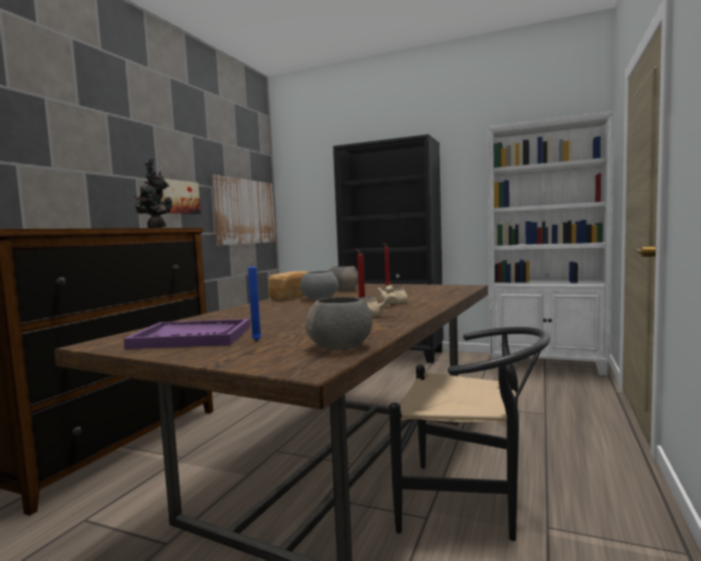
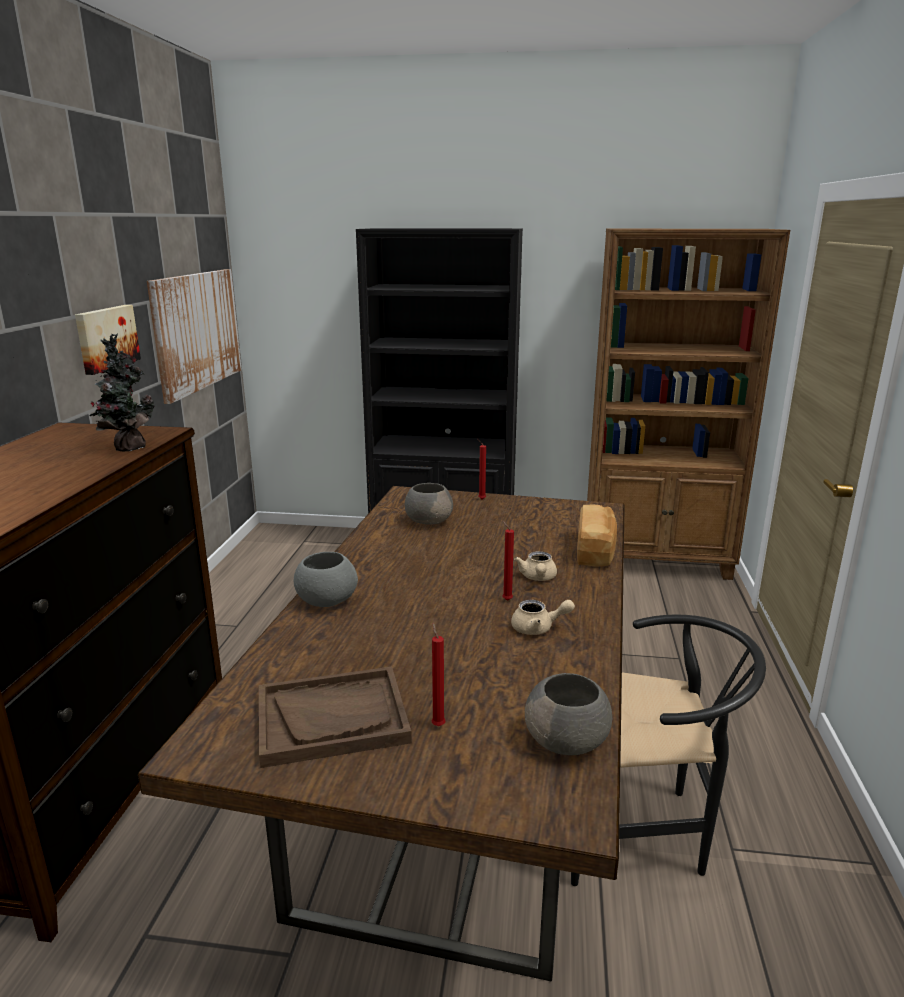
camera: 15 degrees left, 15 degrees up
purple tray [124,319,250,349] -> brown tray [259,667,412,768]
blue candle [248,259,262,341] -> red candle [432,623,445,726]
bread [268,271,307,300] -> bread moved to [577,505,617,567]
grey bowl [301,271,339,300] -> grey bowl moved to [294,552,358,607]
white bookcase [487,111,614,376] -> brown bookcase [587,229,790,580]

